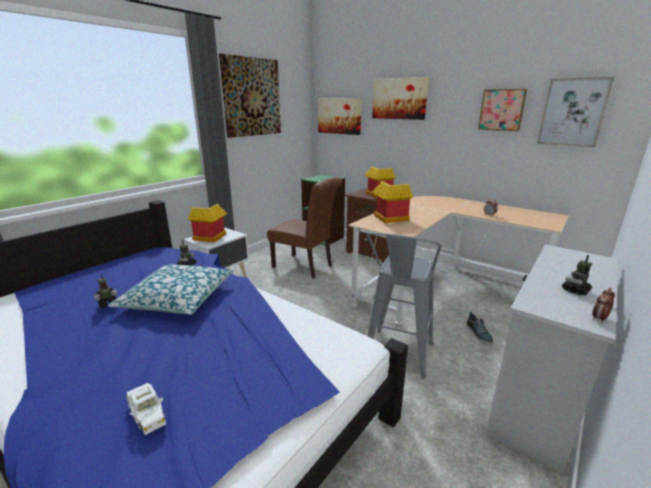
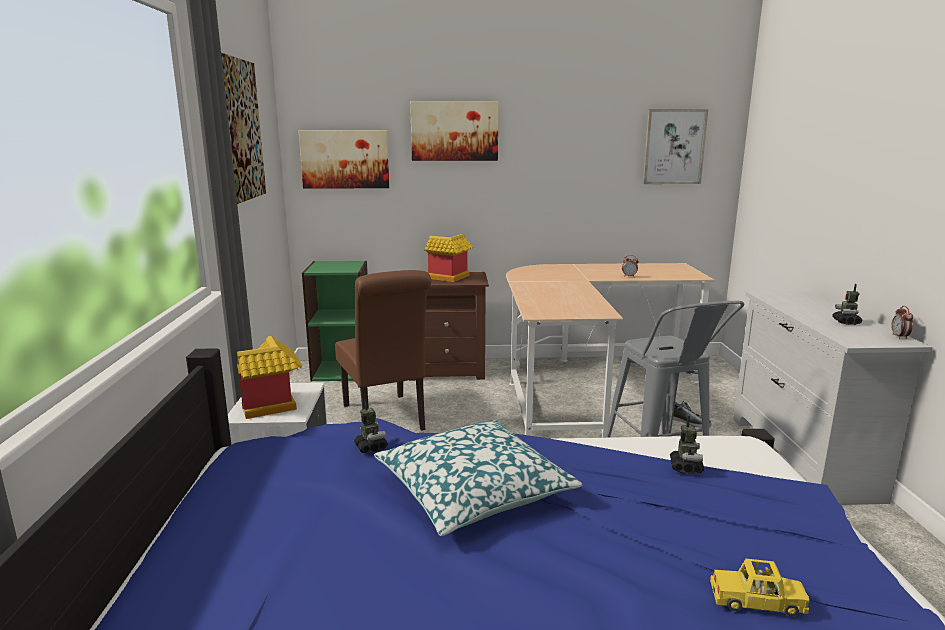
camera: 40 degrees left, 5 degrees down
toy robot [94,273,117,308] -> toy robot moved to [670,416,704,474]
white toy car [126,383,166,435] -> yellow toy car [710,559,810,617]
brown chair [267,177,343,279] -> brown chair turned 75 degrees clockwise [335,270,431,431]
toy house [372,181,413,223] -> none
picture [478,89,527,131] -> none

